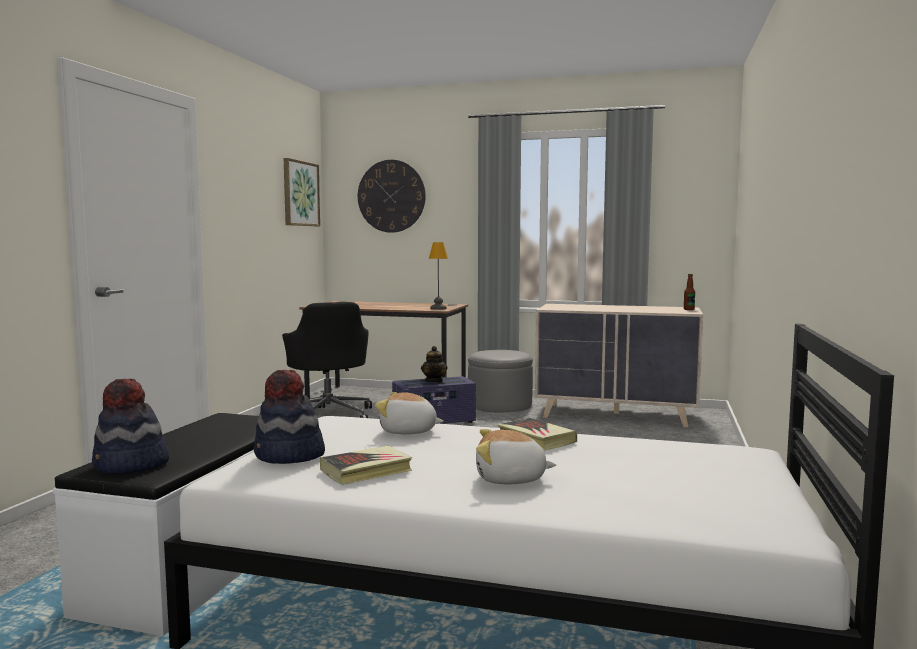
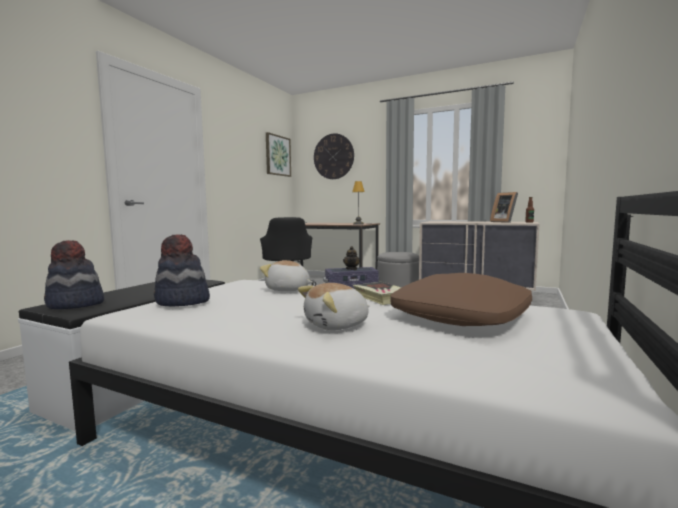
camera: 10 degrees right, 0 degrees up
book [320,446,413,485] -> none
plush toy [476,429,556,484] -> plush toy turned 45 degrees counterclockwise [298,283,370,330]
none -> brown pillow [390,273,532,326]
none -> picture frame [490,192,518,223]

